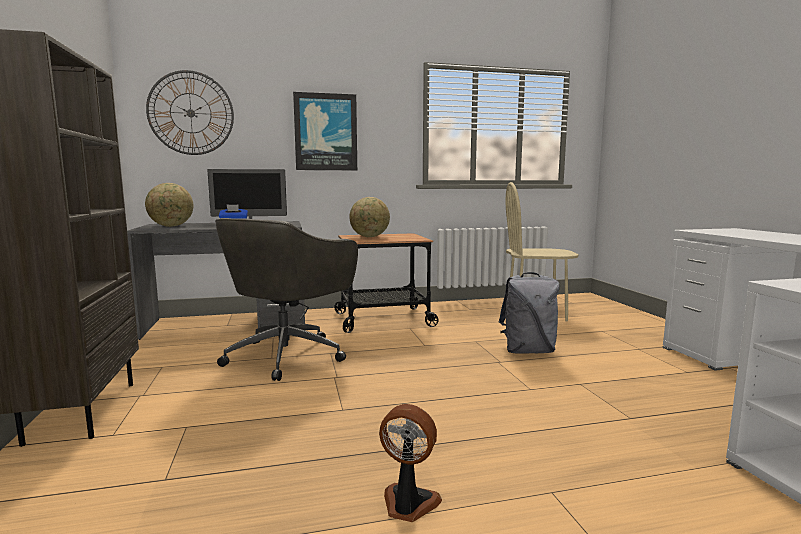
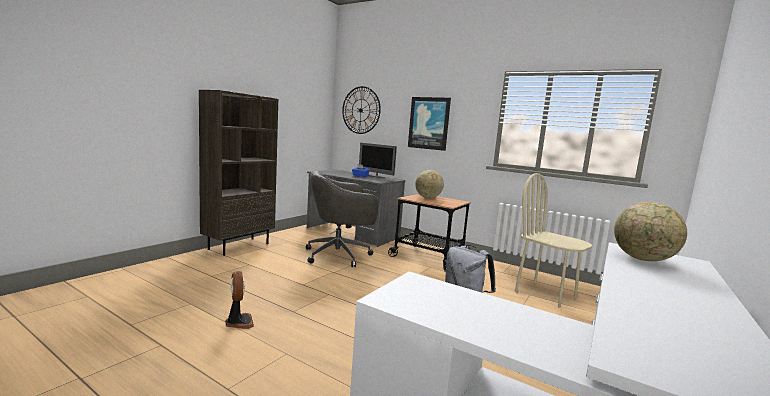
camera: 45 degrees right, 0 degrees up
globe [145,183,193,227] -> globe moved to [614,202,687,261]

